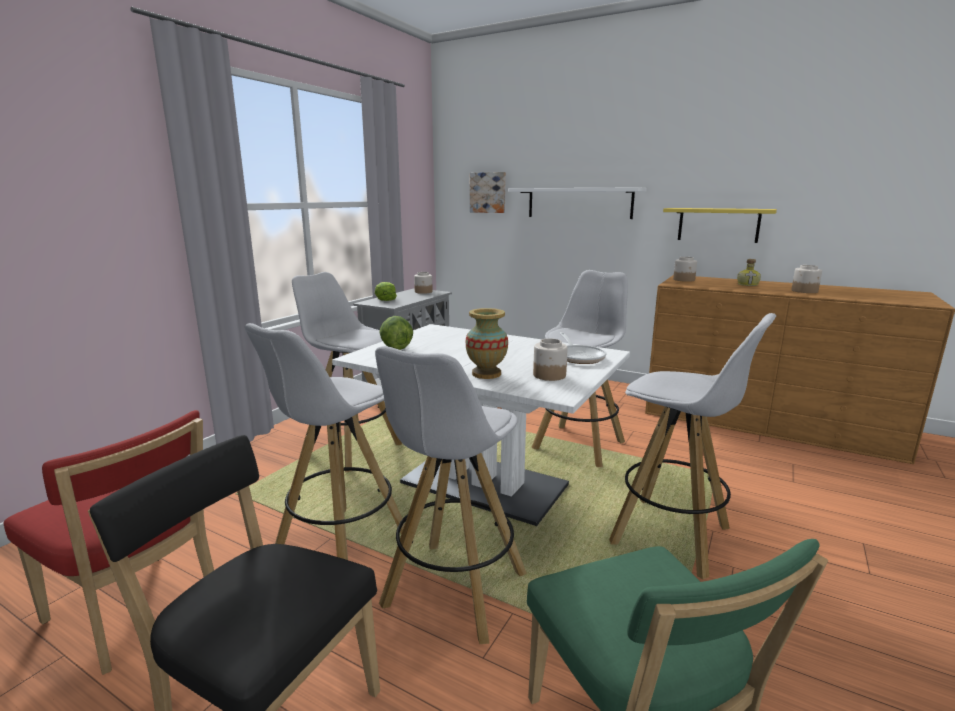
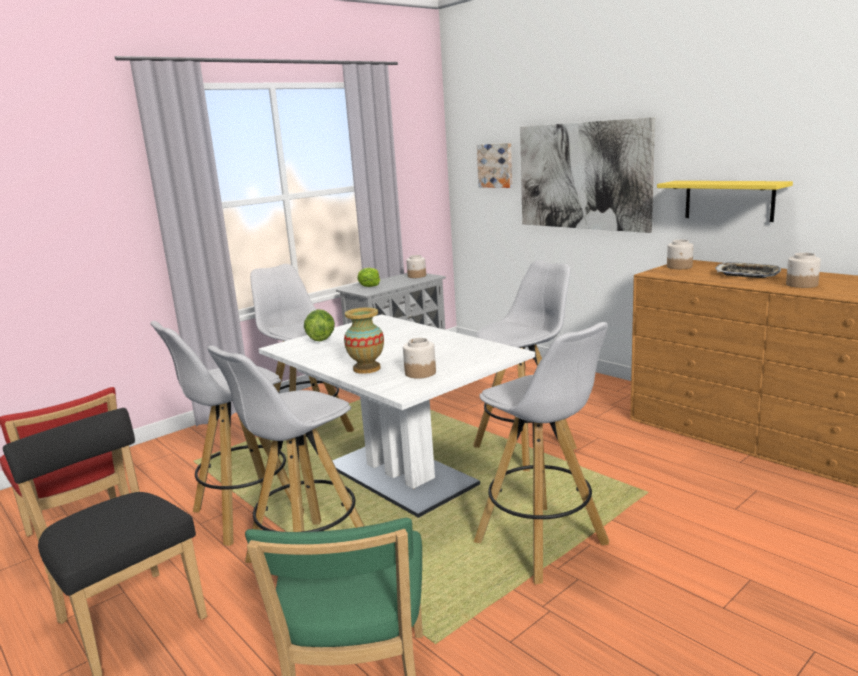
camera: 20 degrees right, 0 degrees up
white shelf [508,187,647,219] -> picture [520,117,655,233]
frying pan [560,332,606,364] -> none
bottle [737,259,761,286] -> tray [716,262,781,278]

